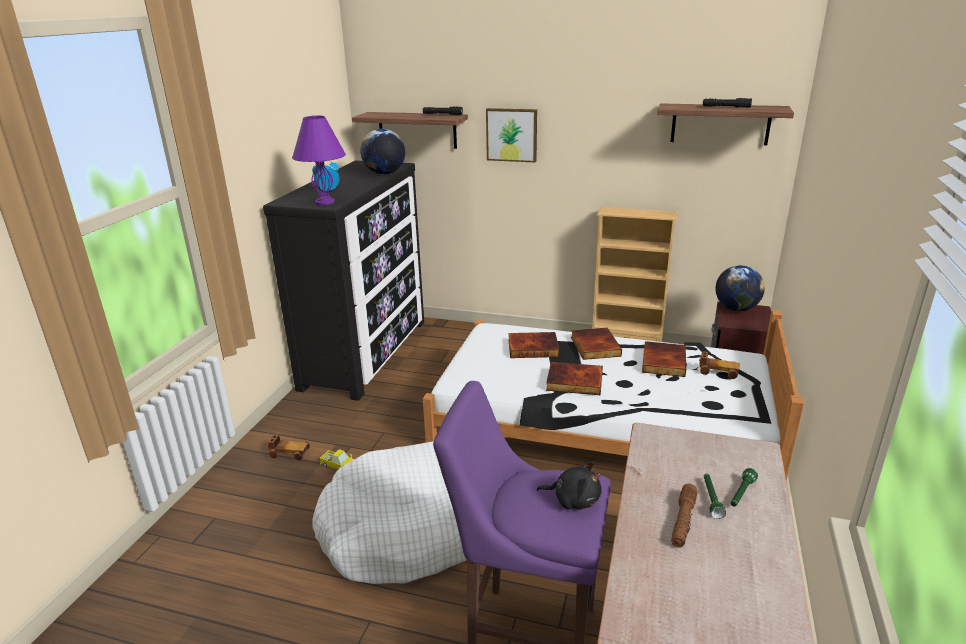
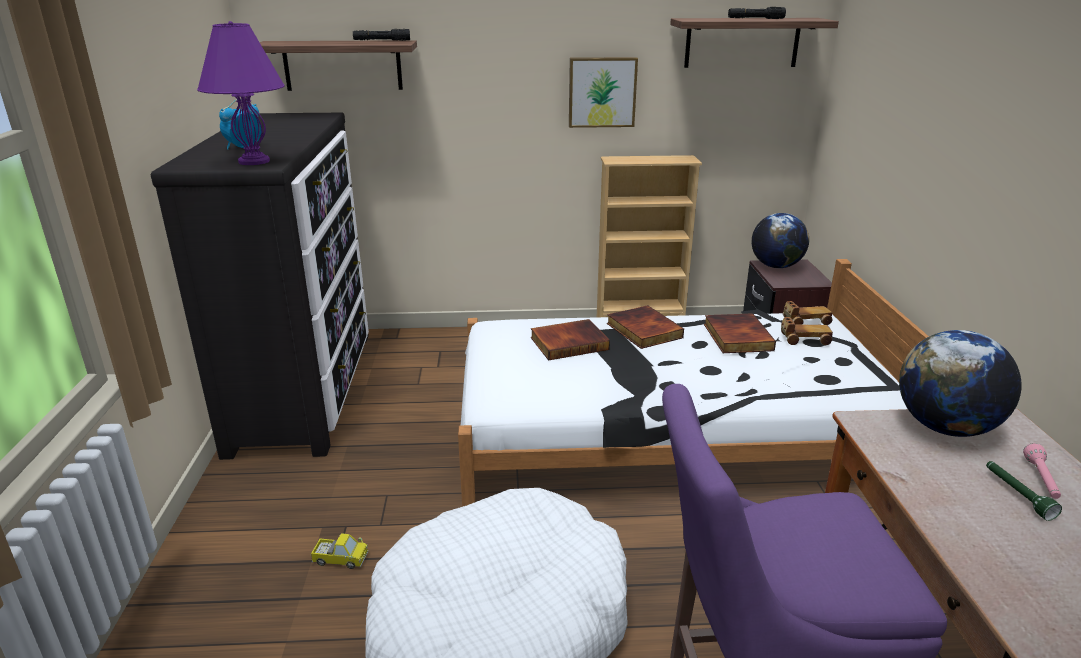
camera: 20 degrees left, 0 degrees up
toy car [268,434,310,461] -> toy car moved to [783,301,833,325]
globe [360,129,405,174] -> globe moved to [899,330,1021,437]
picture [486,108,537,162] -> picture moved to [569,57,638,128]
black plush toy [537,462,602,509] -> none
book [546,362,603,395] -> none
brown flashlight [671,483,697,547] -> none
green flashlight [731,468,758,507] -> pink flashlight [1023,443,1061,499]

